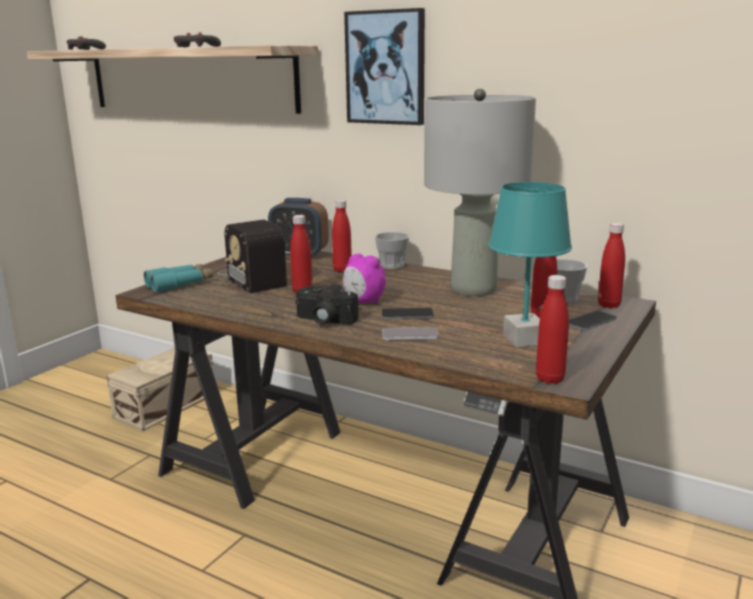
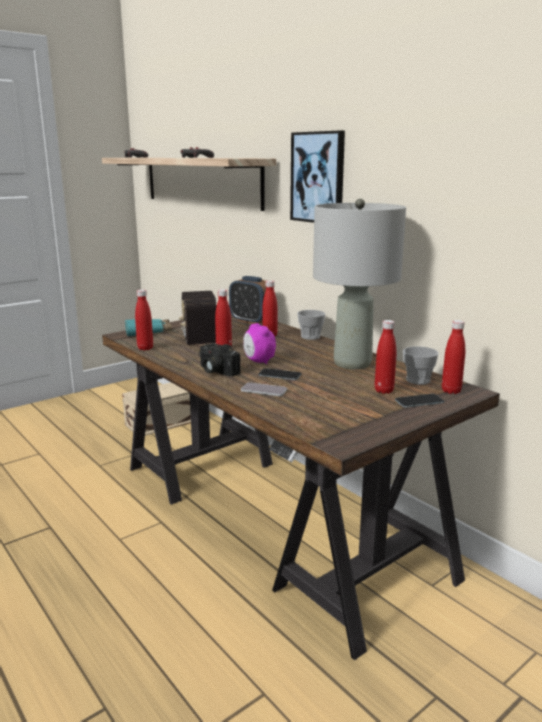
camera: 20 degrees right, 0 degrees up
turquoise table lamp [488,182,572,347] -> none
red bottle [536,275,569,384] -> red bottle moved to [135,289,153,350]

